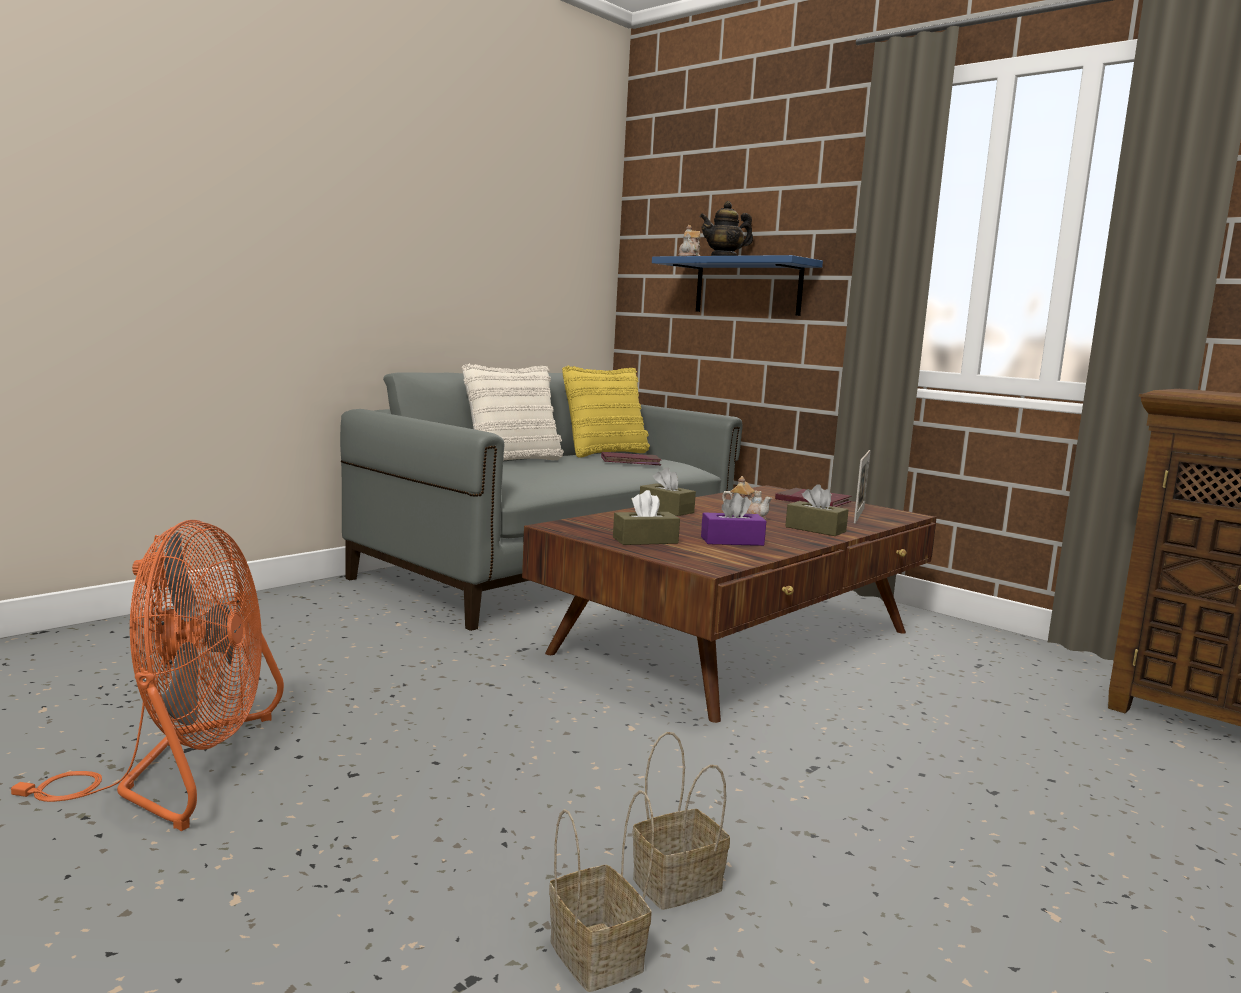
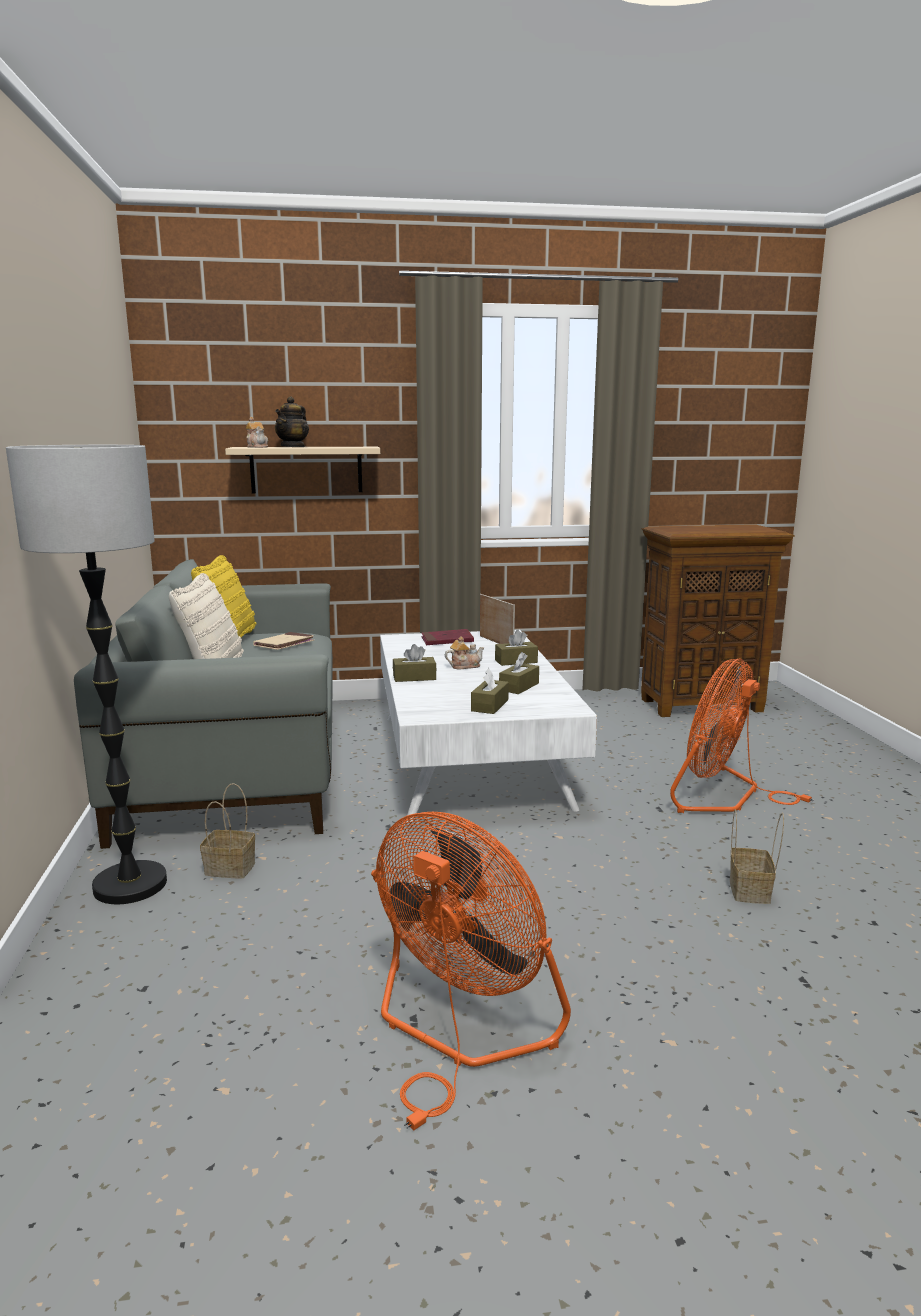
camera: 50 degrees left, 5 degrees up
brown coffee table [522,485,937,723] -> white coffee table [380,630,597,822]
basket [549,790,654,992] -> basket moved to [200,783,255,879]
red book [601,452,661,465] -> beige book [253,632,314,650]
blue shelf [652,255,823,316] -> beige shelf [225,447,380,494]
purple tissue box [701,493,766,546] -> brown tissue box [499,652,539,694]
none -> floor lamp [6,445,167,905]
none -> orange fan [670,658,813,813]

